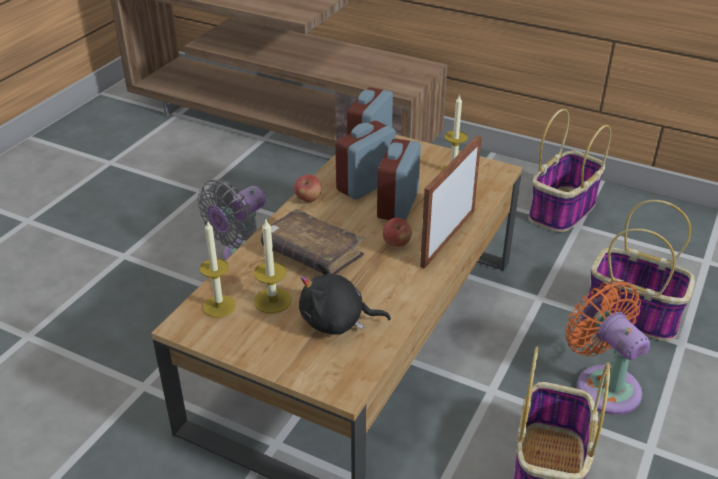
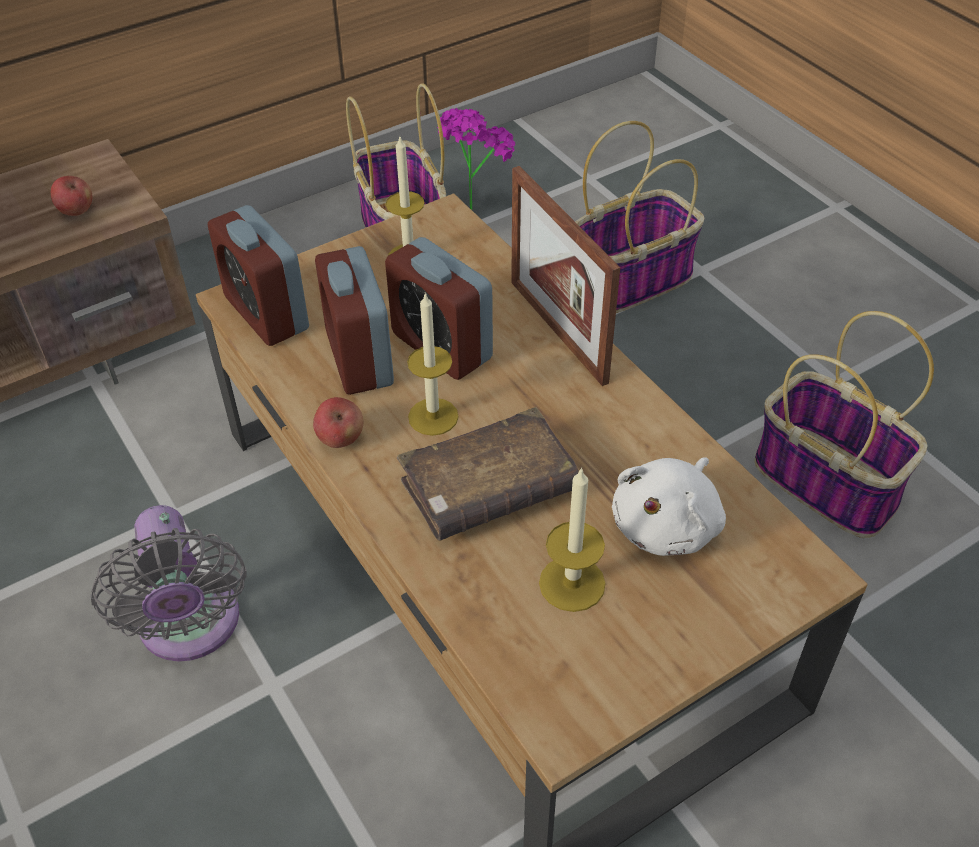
camera: 60 degrees left, 10 degrees up
candle [200,221,236,318] -> candle moved to [407,292,459,436]
black plush toy [299,262,391,335] -> white plush toy [612,457,726,556]
apple [383,218,412,247] -> apple moved to [51,176,92,216]
orange fan [565,280,650,415] -> none
none -> potted plant [437,108,515,210]

